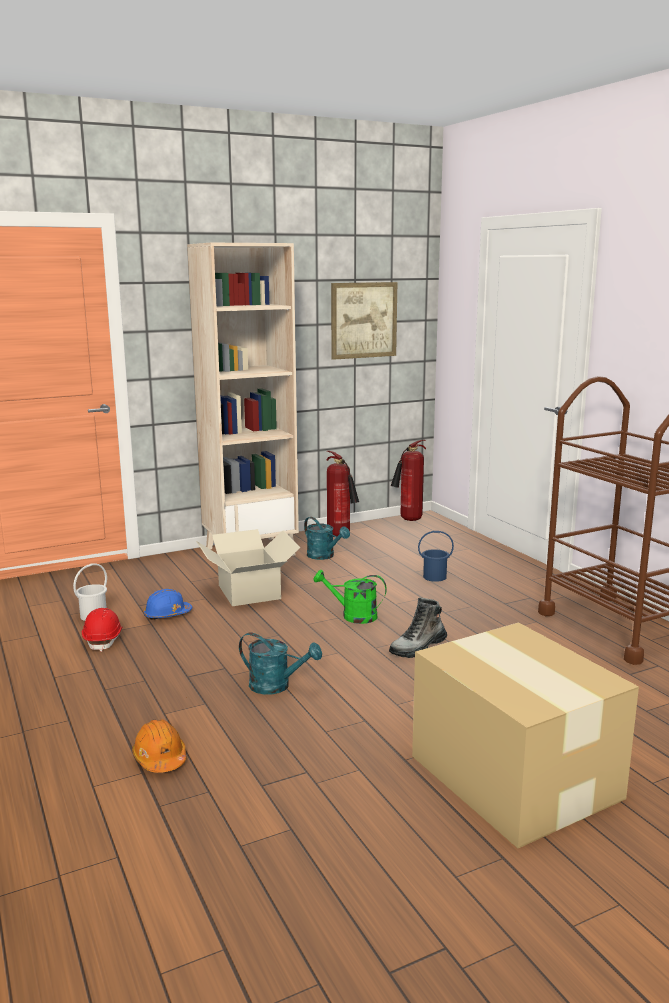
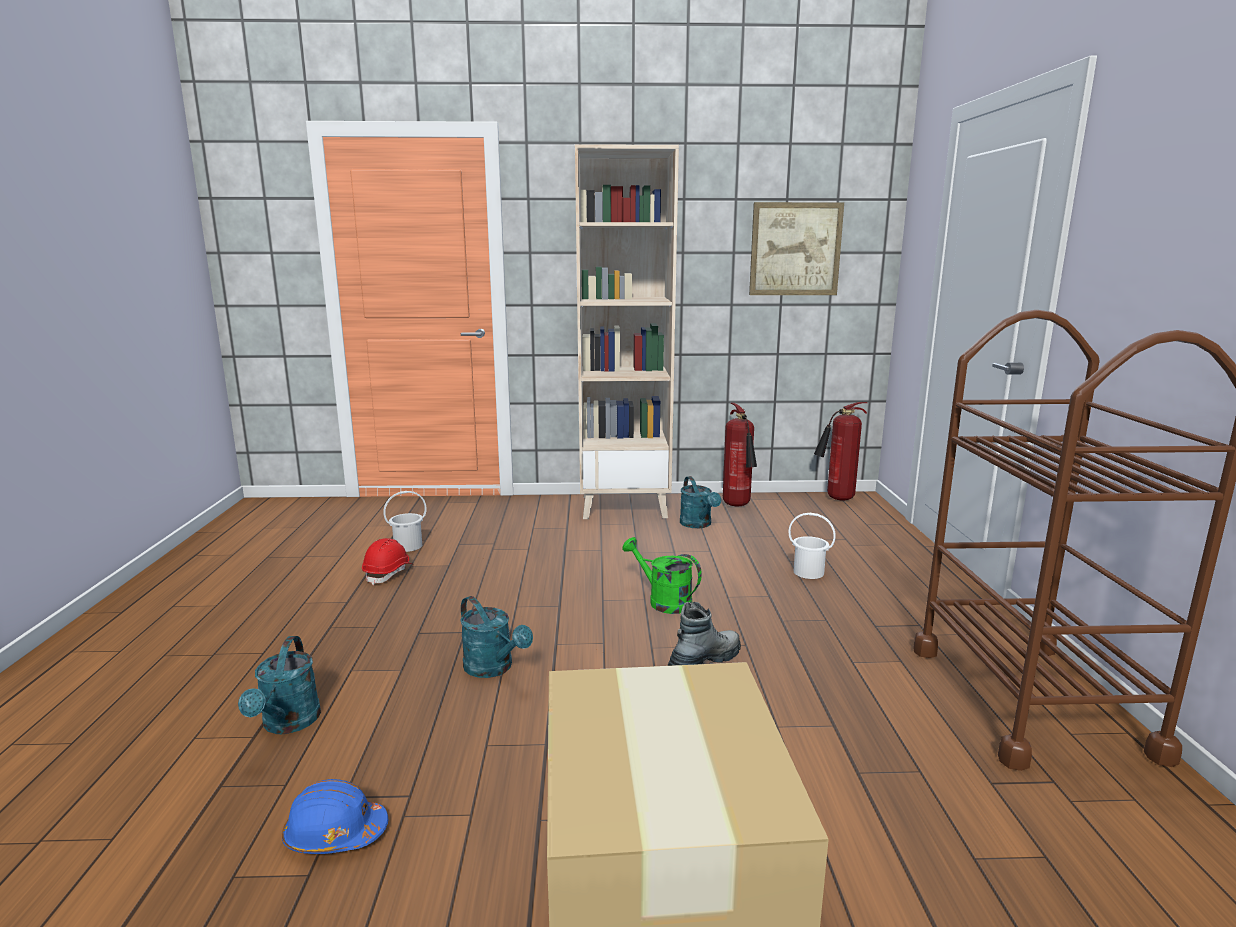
camera: 25 degrees right, 0 degrees up
orange hard hat [132,719,186,773] -> turquoise watering can [238,636,321,734]
blue hard hat [143,588,192,620] -> blue hard hat moved to [282,779,388,854]
cardboard box [196,529,301,606] -> none
boot [389,597,447,658] -> boot turned 150 degrees clockwise [667,602,741,666]
blue bucket [418,531,454,582] -> white bucket [789,513,836,579]

